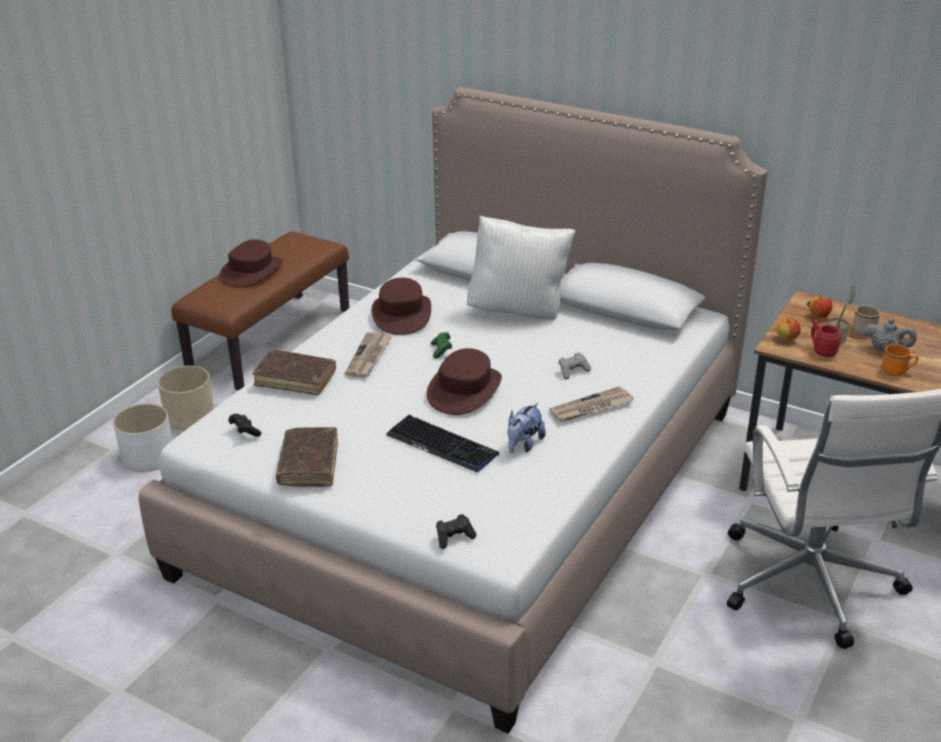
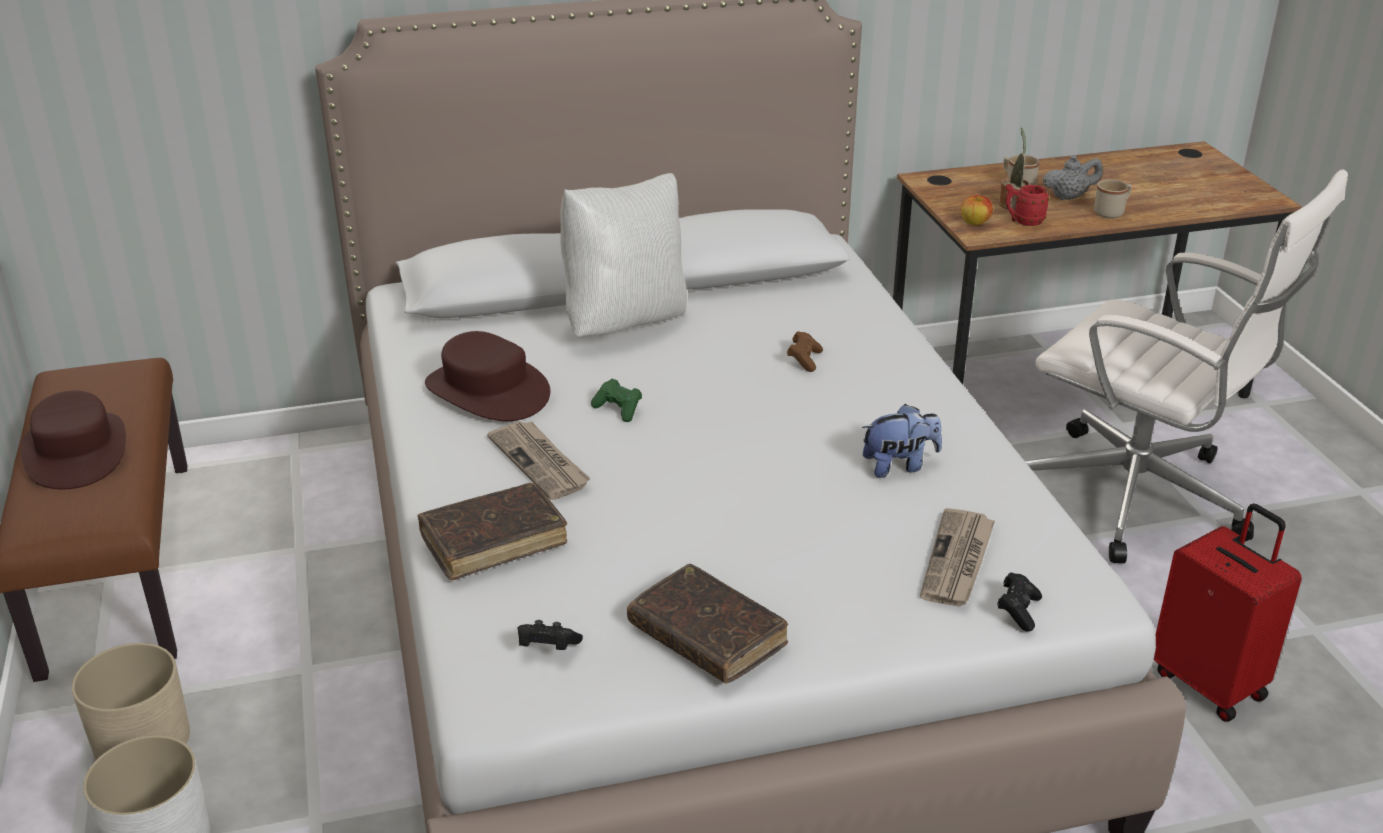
camera: 45 degrees left, 0 degrees up
keyboard [386,415,499,473] -> none
brown hat [426,348,502,415] -> none
plush toy [507,403,546,453] -> plush toy turned 90 degrees counterclockwise [862,404,942,478]
newspaper [550,386,633,422] -> newspaper moved to [920,508,995,607]
grey game controller [559,352,591,379] -> brown game controller [787,331,823,372]
apple [809,295,833,318] -> none
orange mug [882,344,919,376] -> beige mug [1094,179,1132,218]
none -> red suitcase [1154,504,1302,722]

